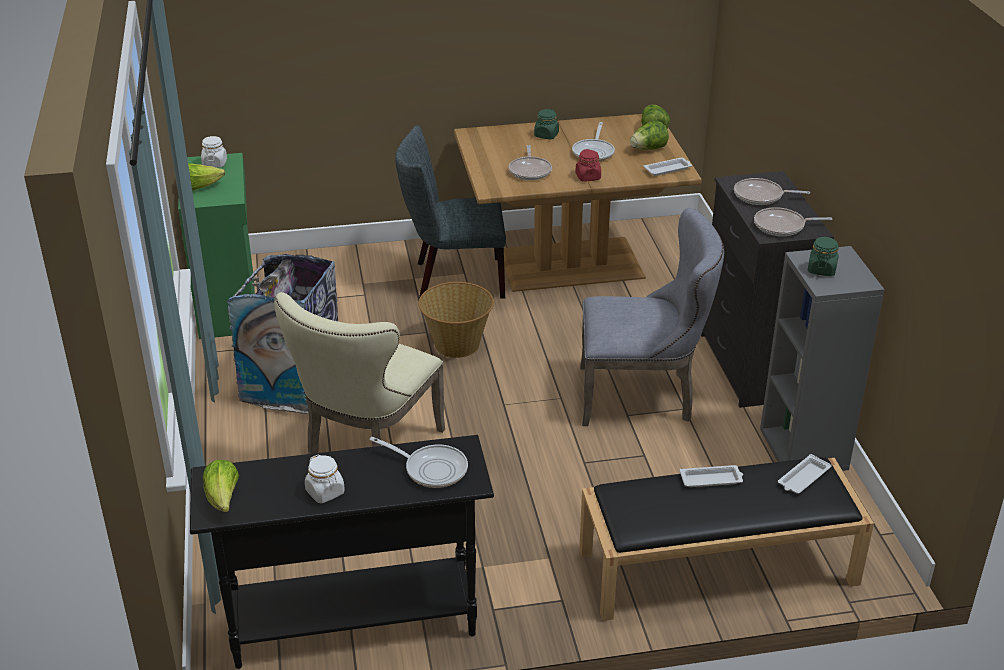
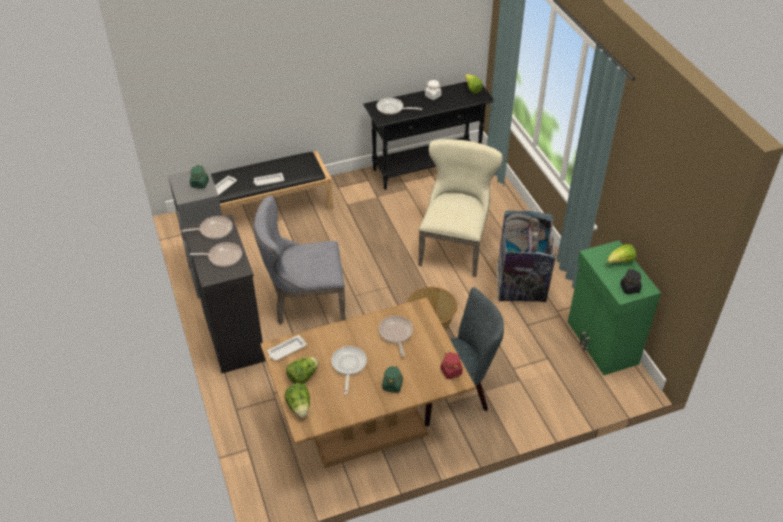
camera: 170 degrees right, 10 degrees up
white jar [201,136,227,168] -> black jar [620,269,642,294]
red jar [575,149,601,181] -> red jar moved to [441,352,463,379]

